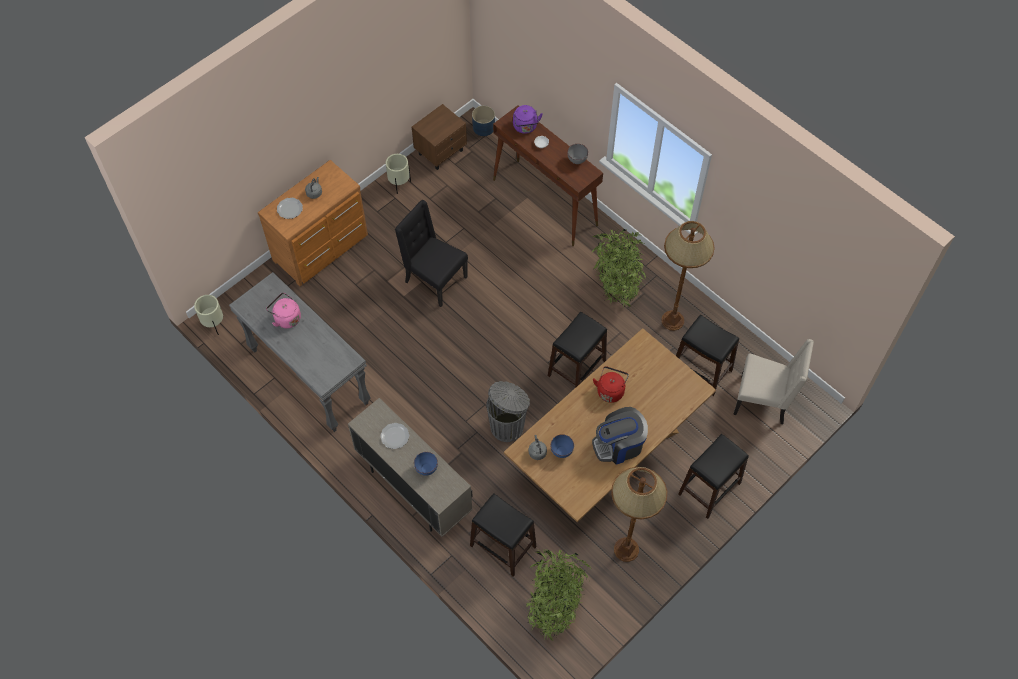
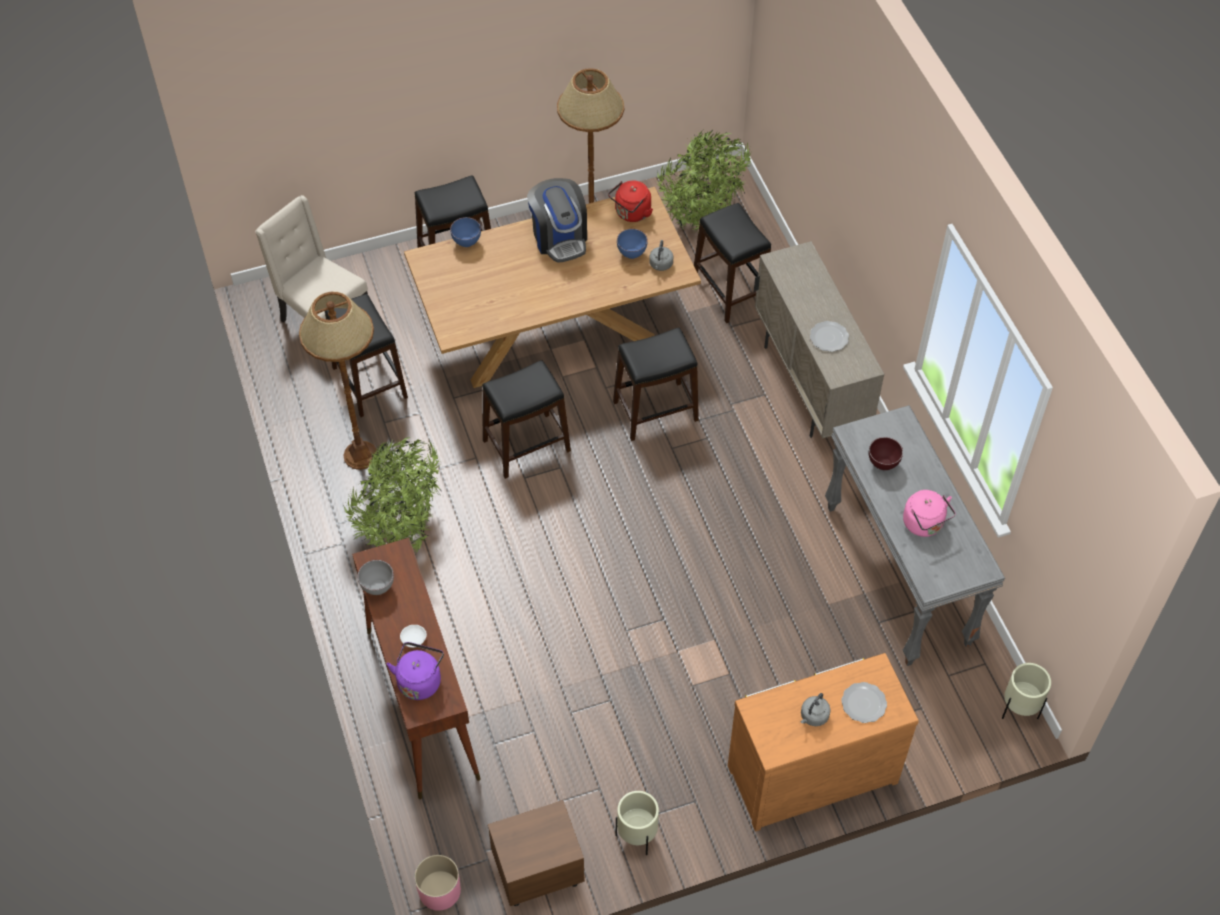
camera: 155 degrees left, 5 degrees down
black chair [395,200,468,307] -> none
blue bowl [414,452,438,476] -> blue bowl moved to [450,217,481,247]
blue planter [472,106,495,136] -> pink planter [414,855,461,911]
grey trash can [486,381,530,442] -> black stool [613,328,699,441]
coffee machine [592,407,648,464] -> coffee machine turned 60 degrees clockwise [527,178,587,263]
red kettle [593,366,629,403] -> red kettle moved to [608,180,653,222]
none -> brown bowl [869,437,903,470]

